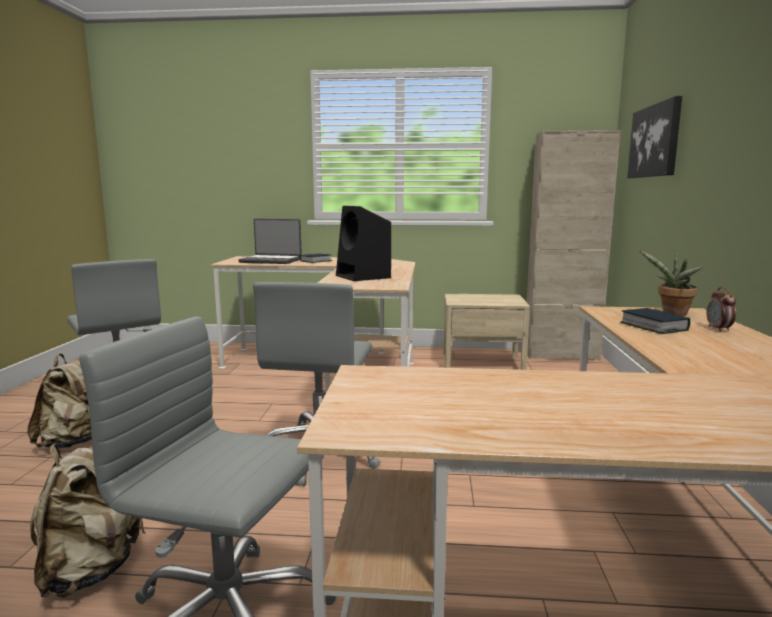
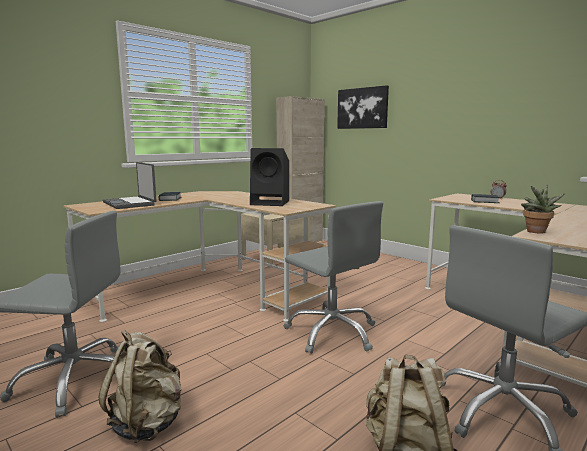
camera: 50 degrees left, 0 degrees up
laptop [239,219,302,264] -> laptop turned 90 degrees clockwise [103,162,157,209]
potted plant [640,251,704,316] -> potted plant moved to [521,185,565,233]

